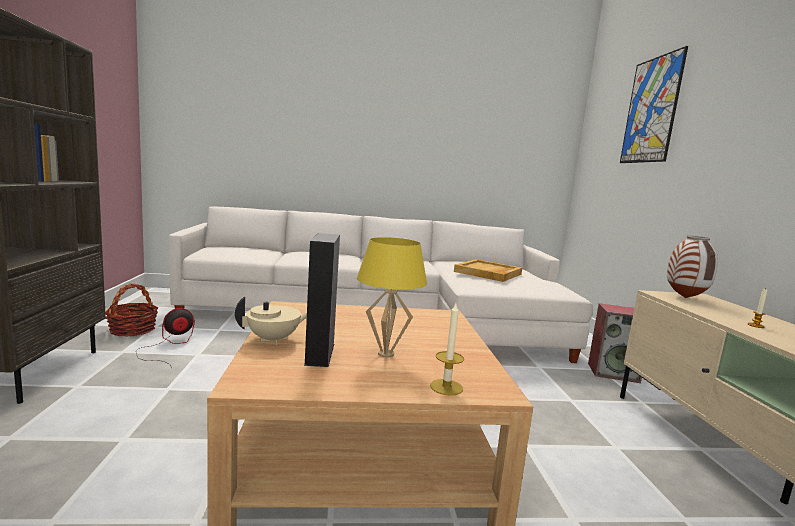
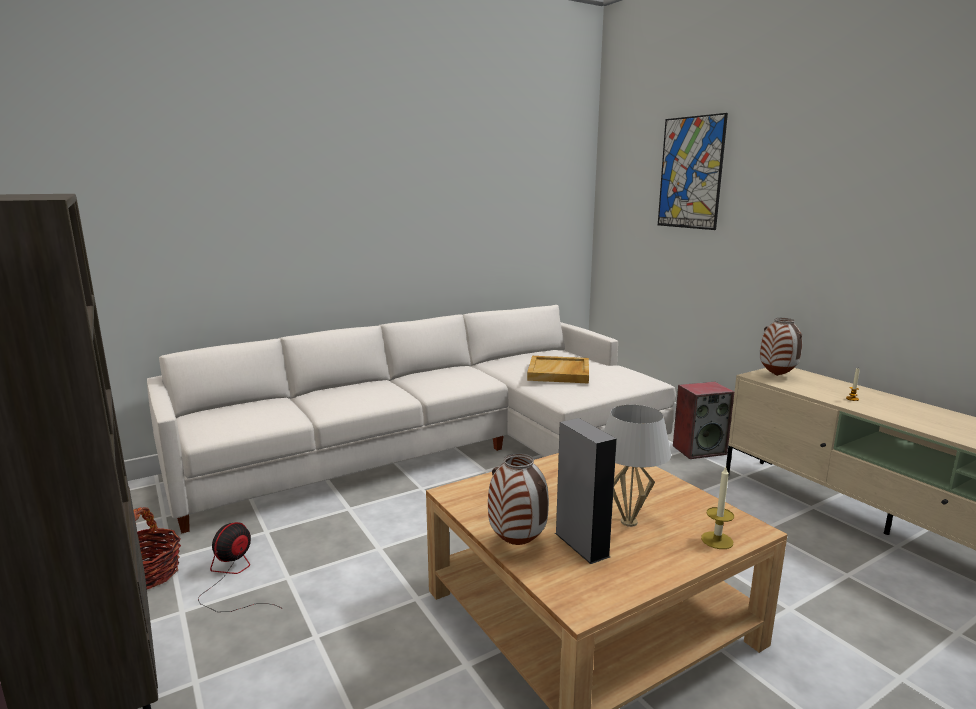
camera: 25 degrees left, 5 degrees up
beige teapot [235,297,307,345] -> vase [488,453,549,545]
yellow table lamp [357,237,427,358] -> white table lamp [604,405,671,527]

